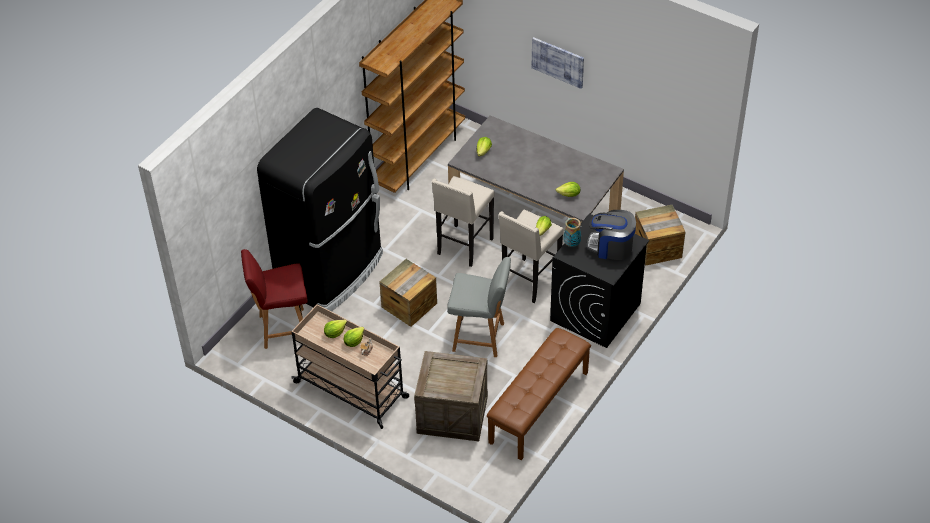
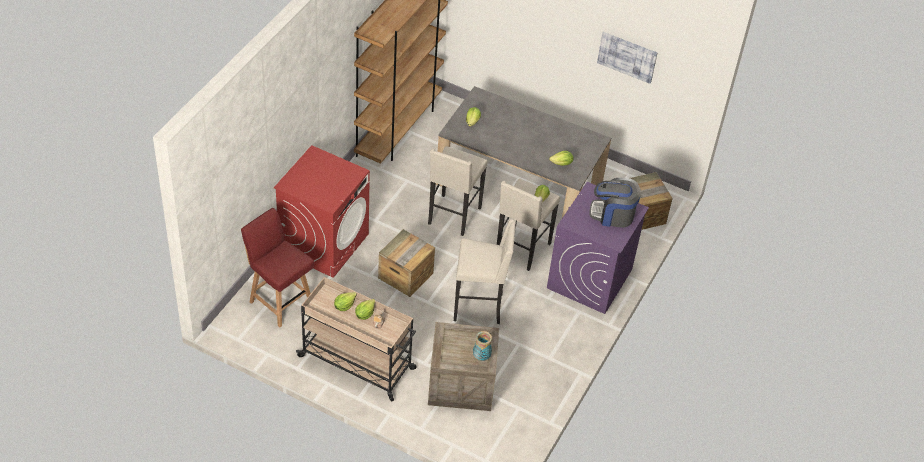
camera: 10 degrees left, 0 degrees up
red chair [241,249,308,349] -> red chair turned 60 degrees clockwise [241,208,314,328]
black fridge [257,108,383,311] -> red washing machine [274,145,370,278]
grey chair [447,257,511,357] -> beige stool [454,219,516,324]
brown bench [487,328,591,460] -> none
picture [532,37,584,89] -> picture moved to [597,32,657,84]
black washing machine [550,214,649,348] -> purple washing machine [547,182,649,314]
vase [563,218,581,247] -> vase moved to [473,331,492,361]

